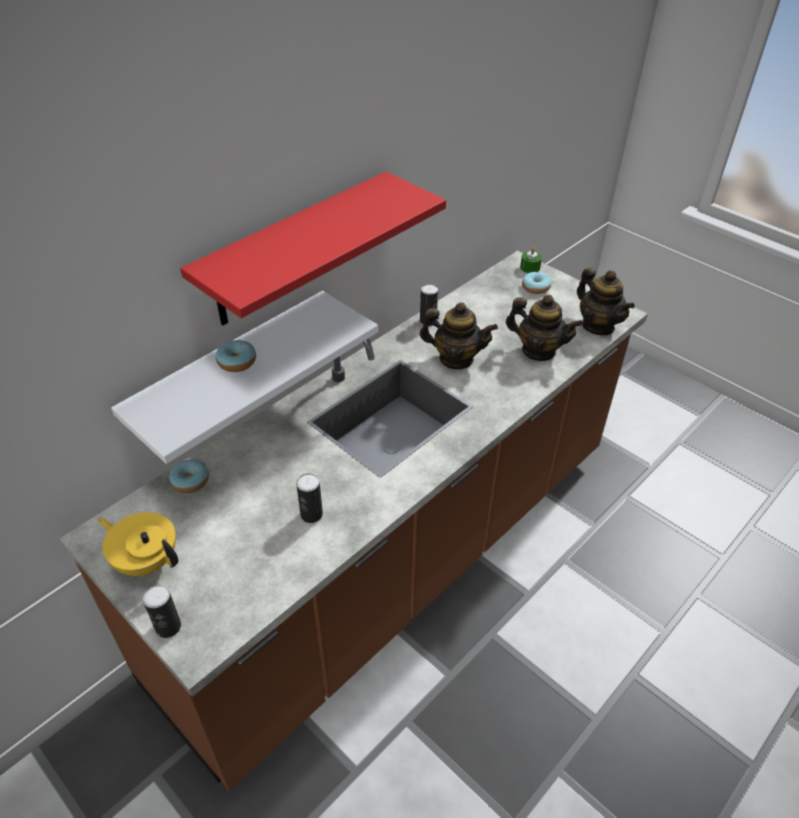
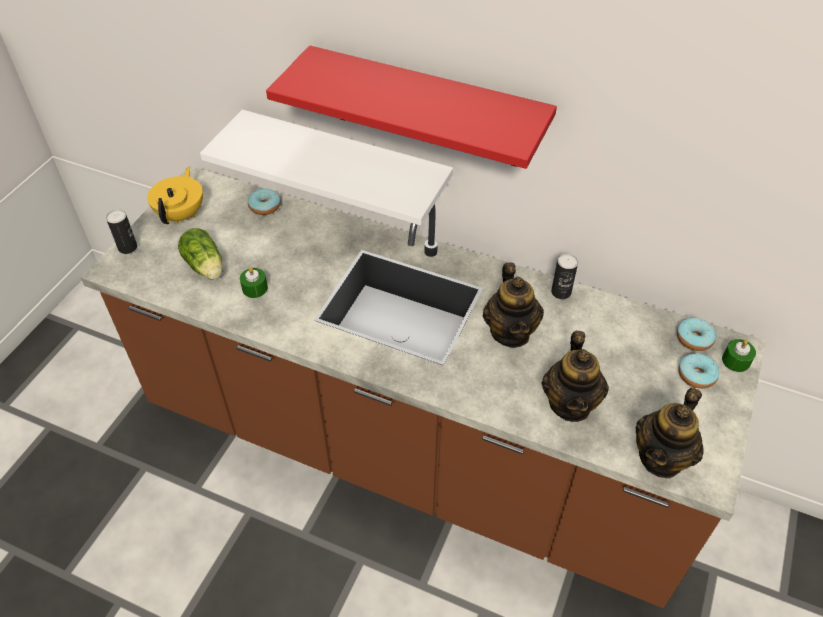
camera: 70 degrees right, 5 degrees up
donut [216,340,256,372] -> donut moved to [677,318,717,351]
can [296,473,323,523] -> green candle [240,267,268,298]
none -> lettuce [178,228,223,279]

